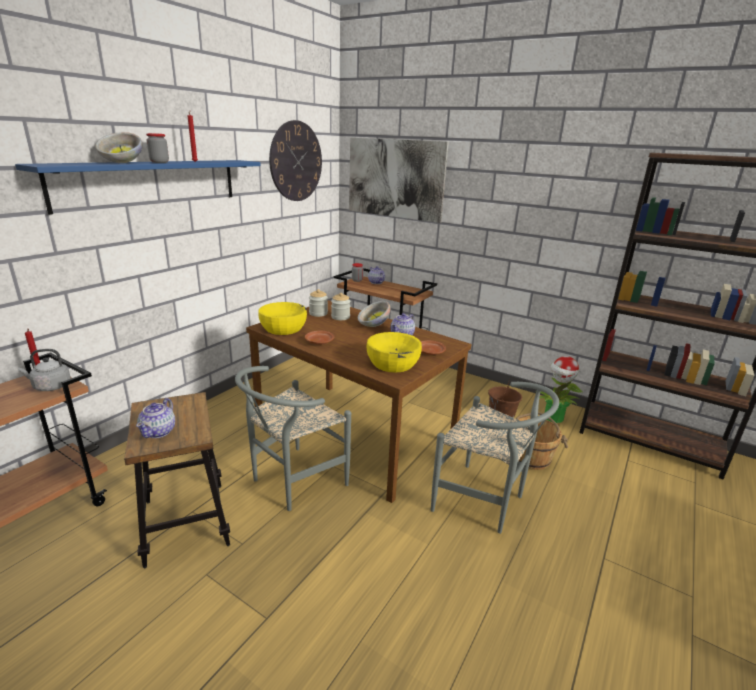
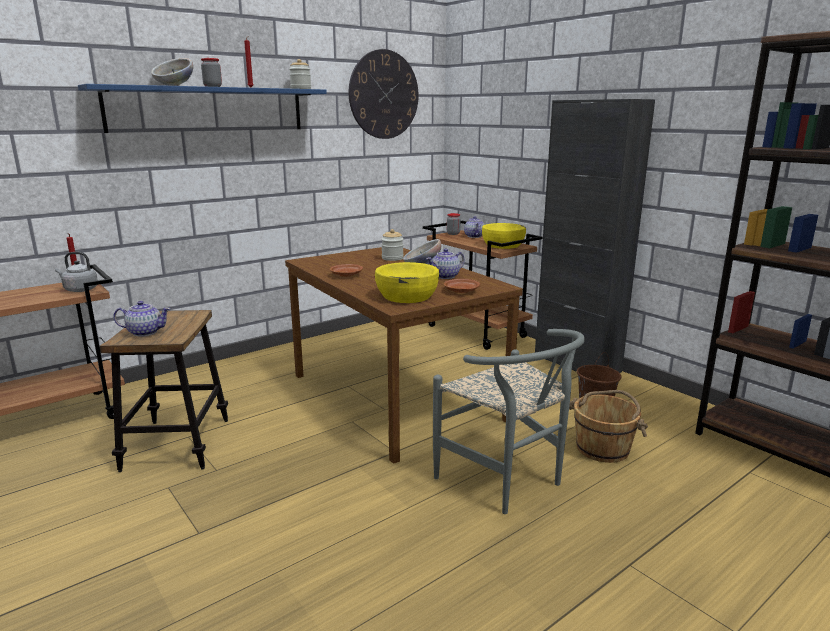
camera: 20 degrees right, 5 degrees down
teapot [136,398,175,438] -> teapot turned 120 degrees counterclockwise [113,301,171,337]
grey chair [235,366,351,511] -> none
yellow bowl [258,302,307,335] -> yellow bowl moved to [482,223,526,249]
jar [309,289,328,317] -> jar moved to [289,59,311,89]
picture [349,137,449,223] -> none
potted plant [539,356,582,423] -> none
none -> black cabinet [535,99,655,373]

